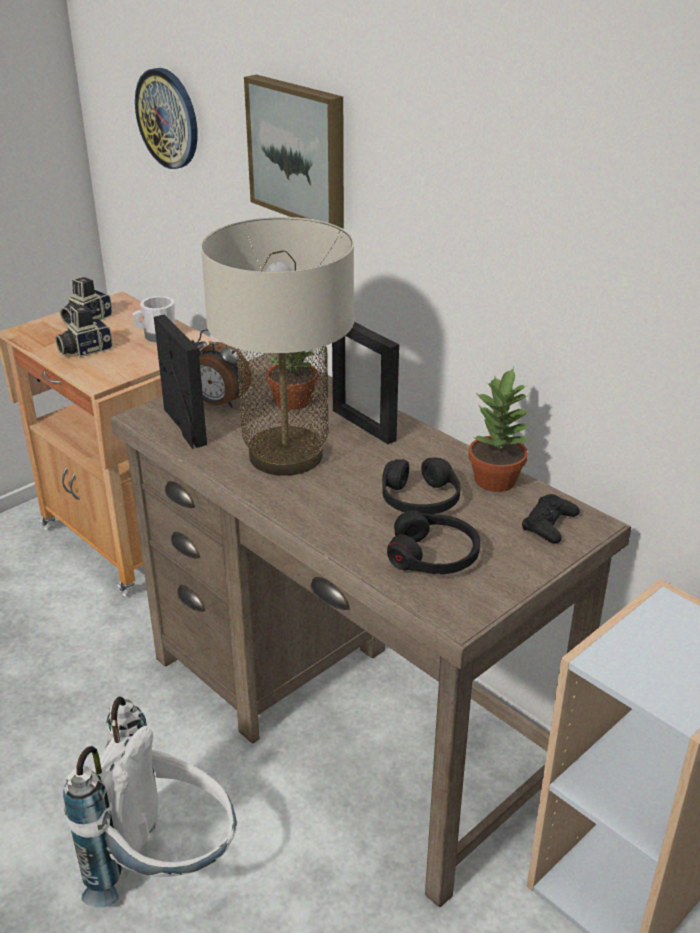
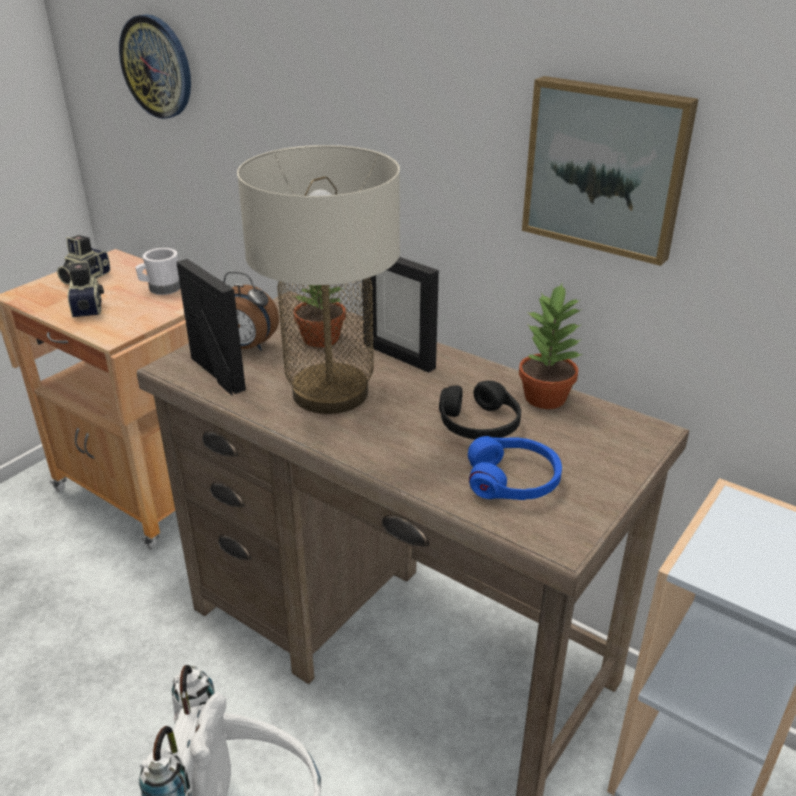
camera: 10 degrees left, 0 degrees up
camera [55,305,113,357] -> camera turned 120 degrees clockwise [67,261,104,317]
picture [244,75,344,229] -> picture moved to [522,76,698,266]
black headphones [387,511,480,574] -> blue headphones [468,436,562,500]
black game controller [522,494,580,544] -> none

